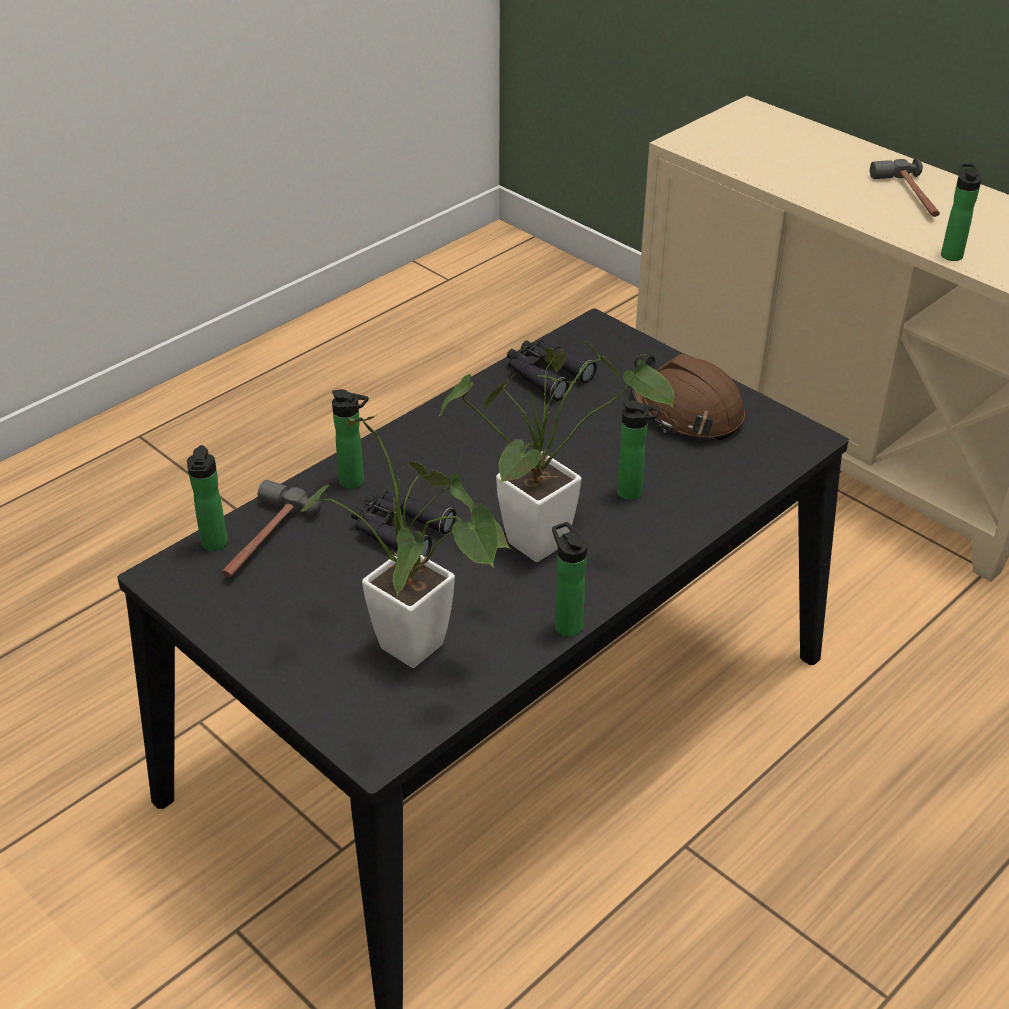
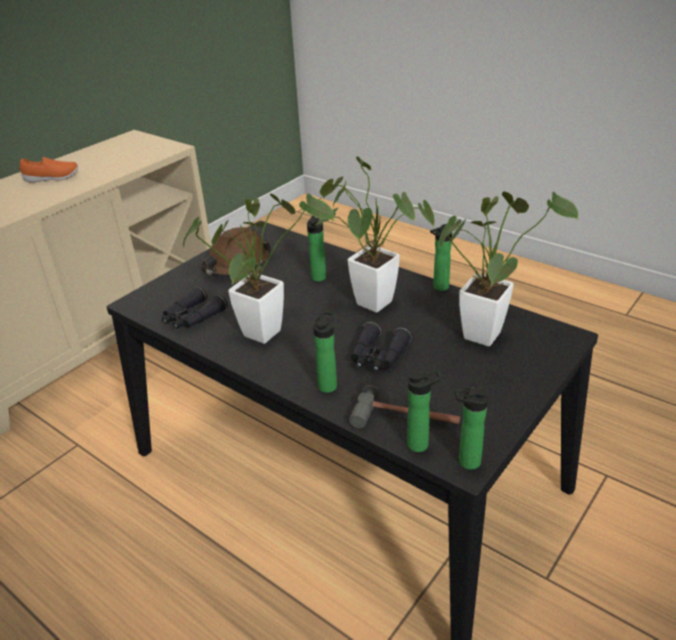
camera: 95 degrees left, 5 degrees down
hammer [870,158,940,217] -> orange shoe [19,157,78,183]
bottle [941,163,982,261] -> bottle moved to [454,386,489,470]
none -> potted plant [182,193,335,344]

